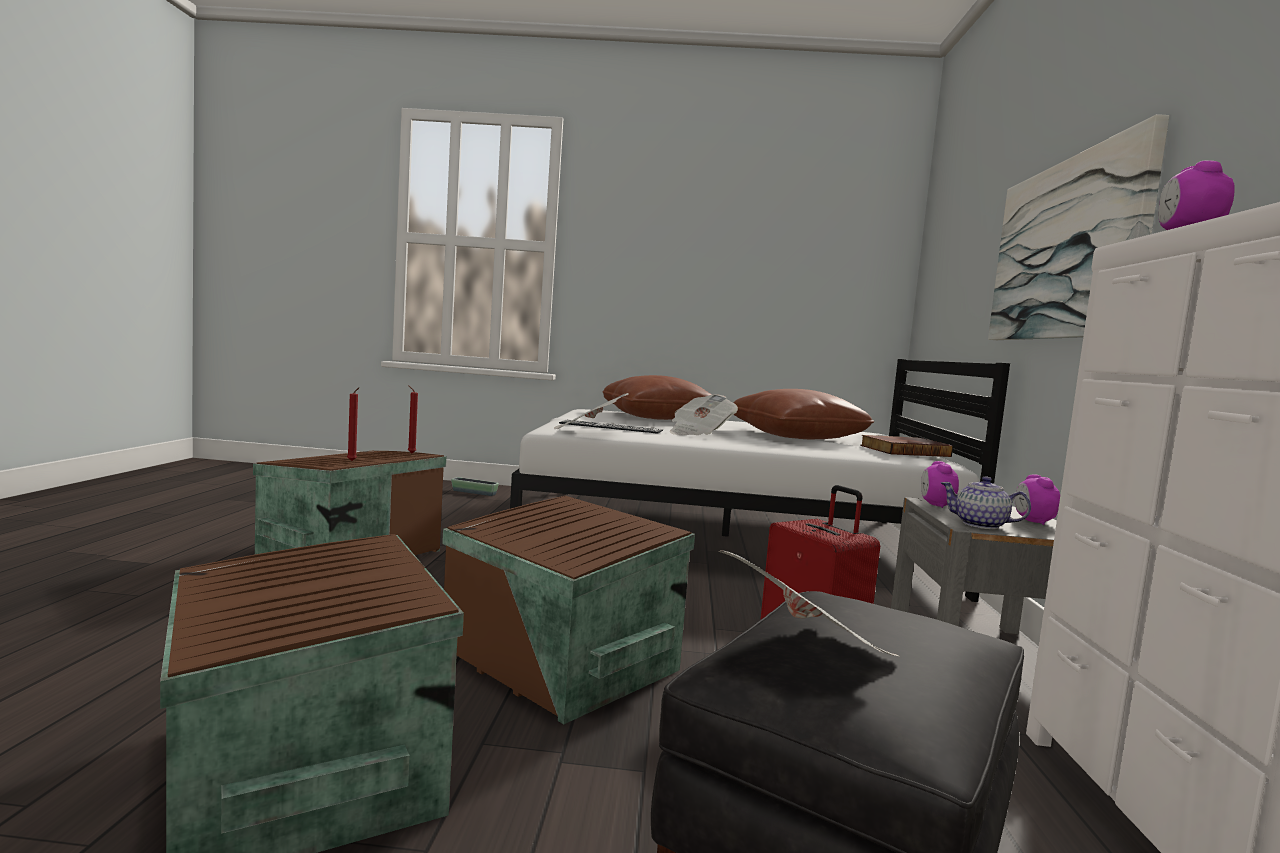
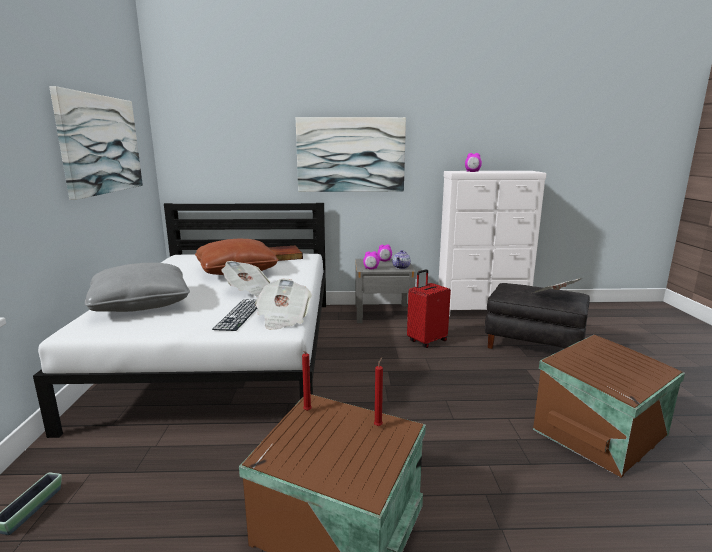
camera: 95 degrees left, 10 degrees up
brown storage box [442,496,695,724] -> none
brown pillow [602,375,712,420] -> grey pillow [85,263,190,312]
none -> picture [49,86,143,200]

